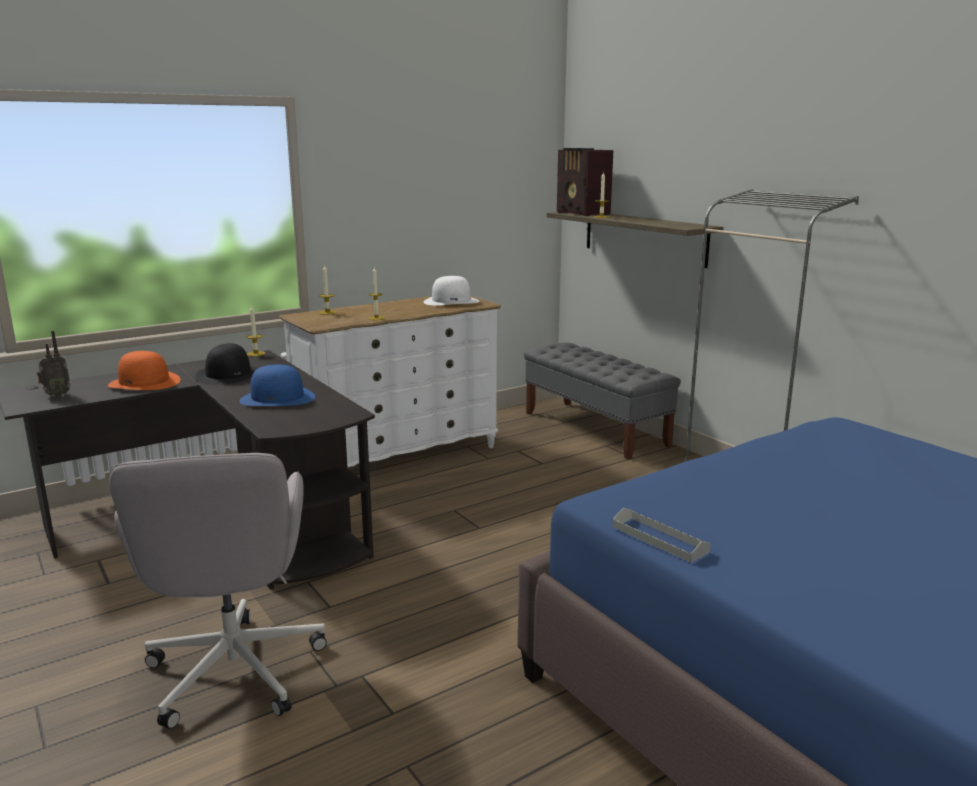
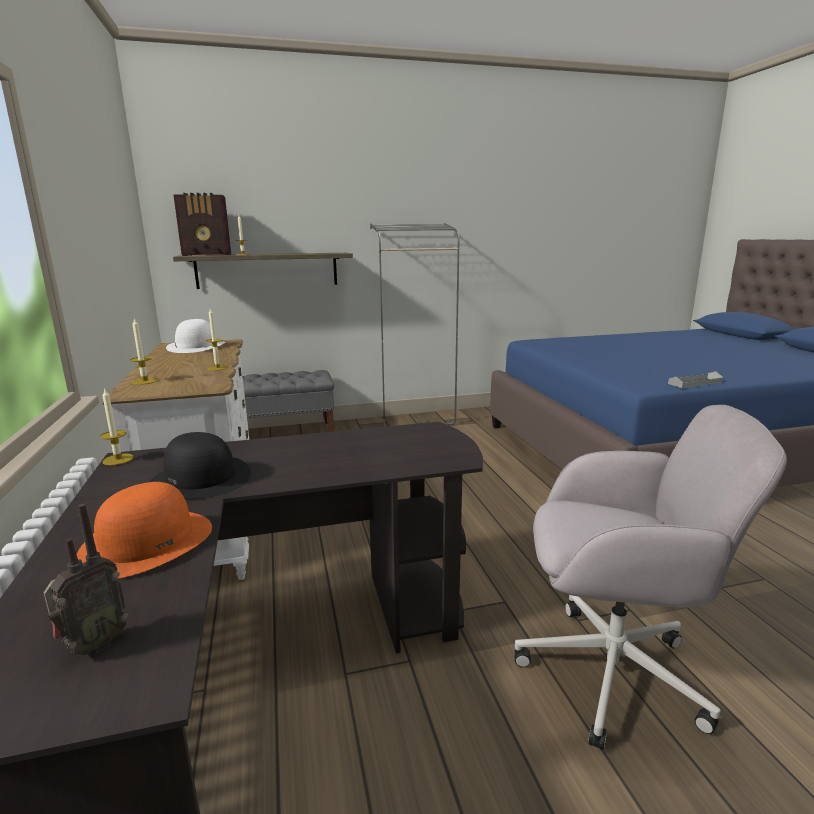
camera: 70 degrees left, 0 degrees up
radio [37,331,70,397] -> radio turned 45 degrees clockwise [43,504,128,655]
blue hat [240,364,315,406] -> none

